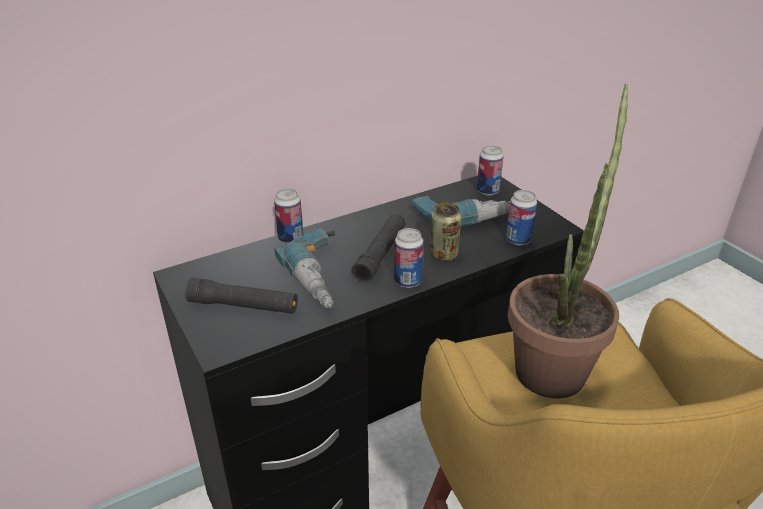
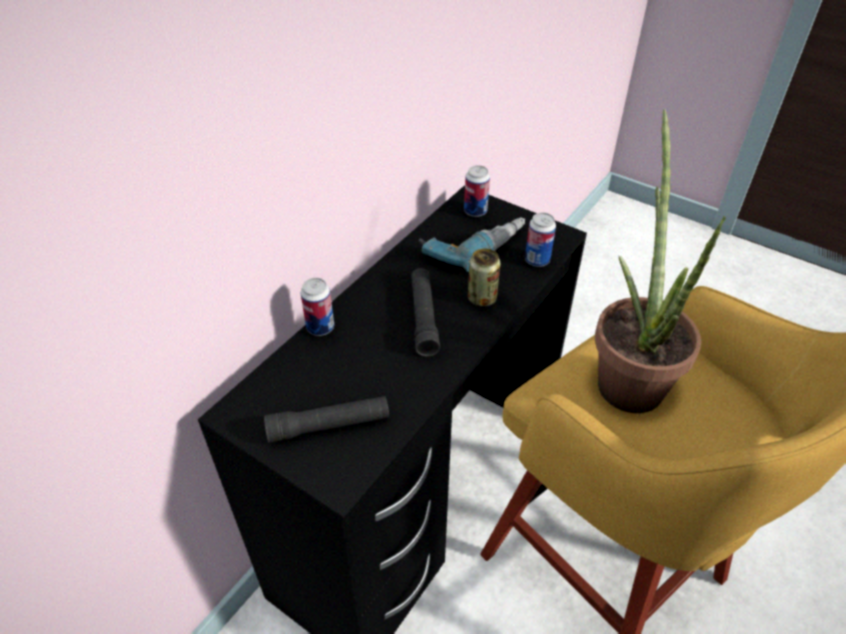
camera: 25 degrees left, 10 degrees up
power drill [274,228,336,308] -> none
can [394,228,424,288] -> none

